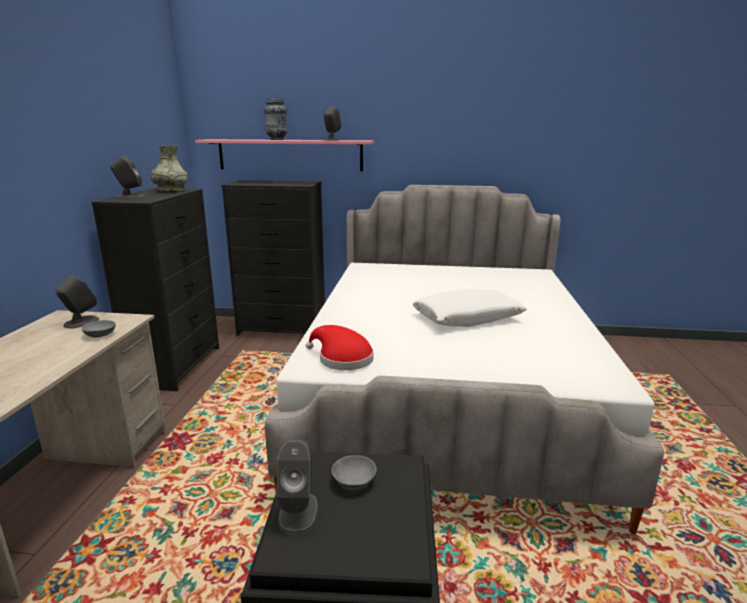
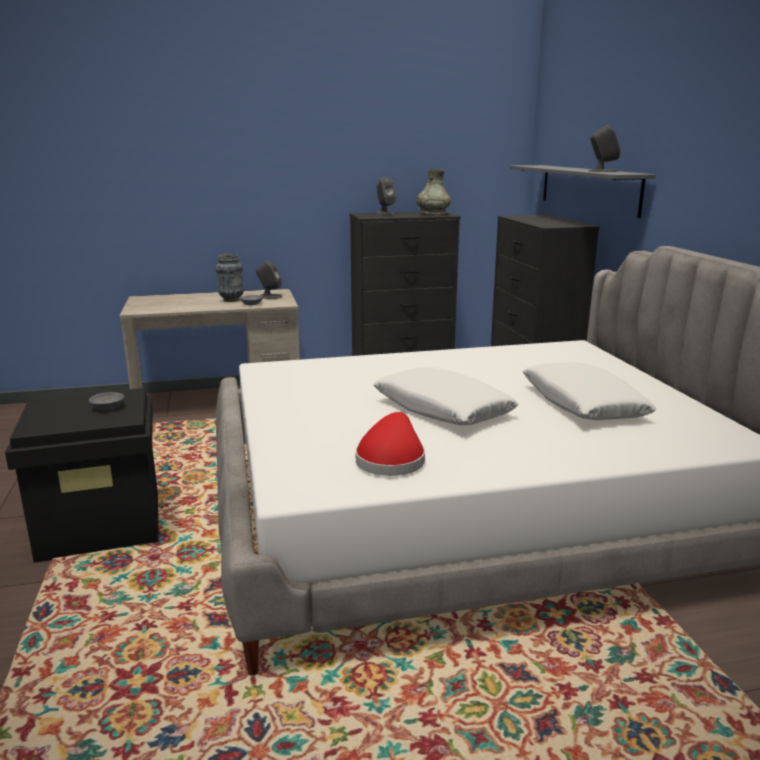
camera: 70 degrees right, 0 degrees up
pink shelf [195,139,374,171] -> grey shelf [510,165,656,218]
vase [264,99,287,140] -> vase moved to [215,254,244,302]
grey speaker [276,440,319,535] -> none
red hat [306,325,374,370] -> red hat moved to [356,412,425,476]
none -> white pillow [523,362,656,420]

